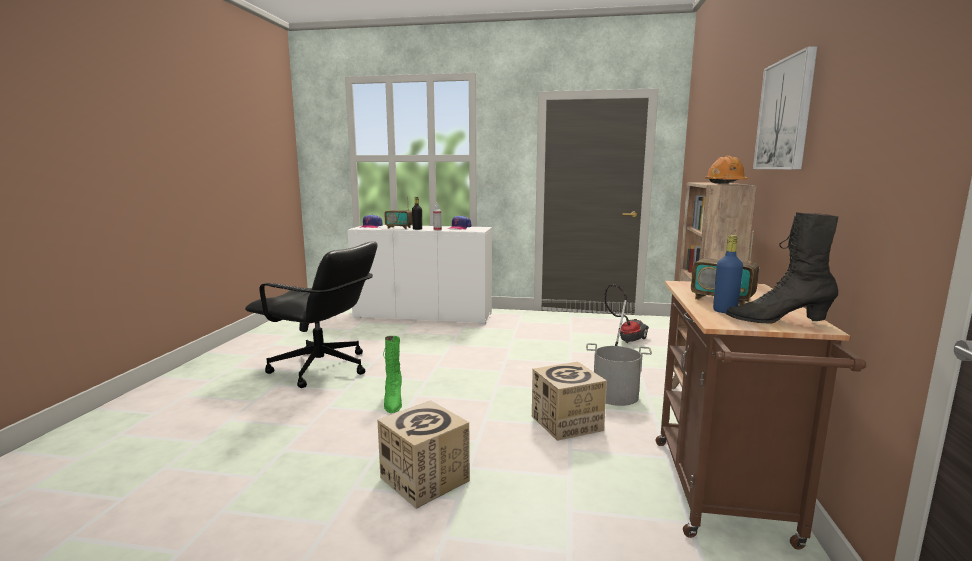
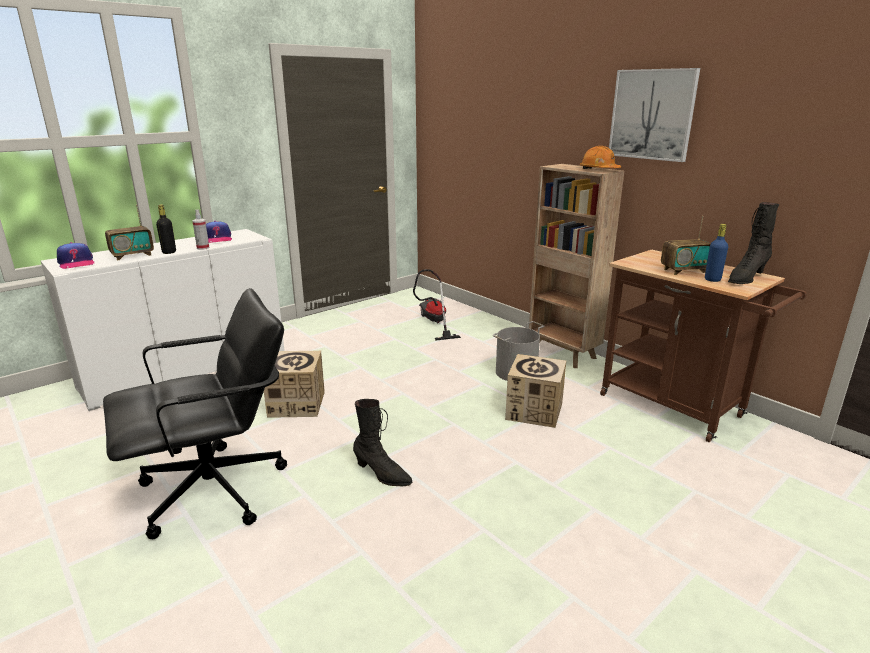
camera: 50 degrees left, 10 degrees up
cardboard box [377,400,470,509] -> cardboard box moved to [264,351,325,418]
green boot [383,336,402,413] -> black boot [353,399,412,486]

